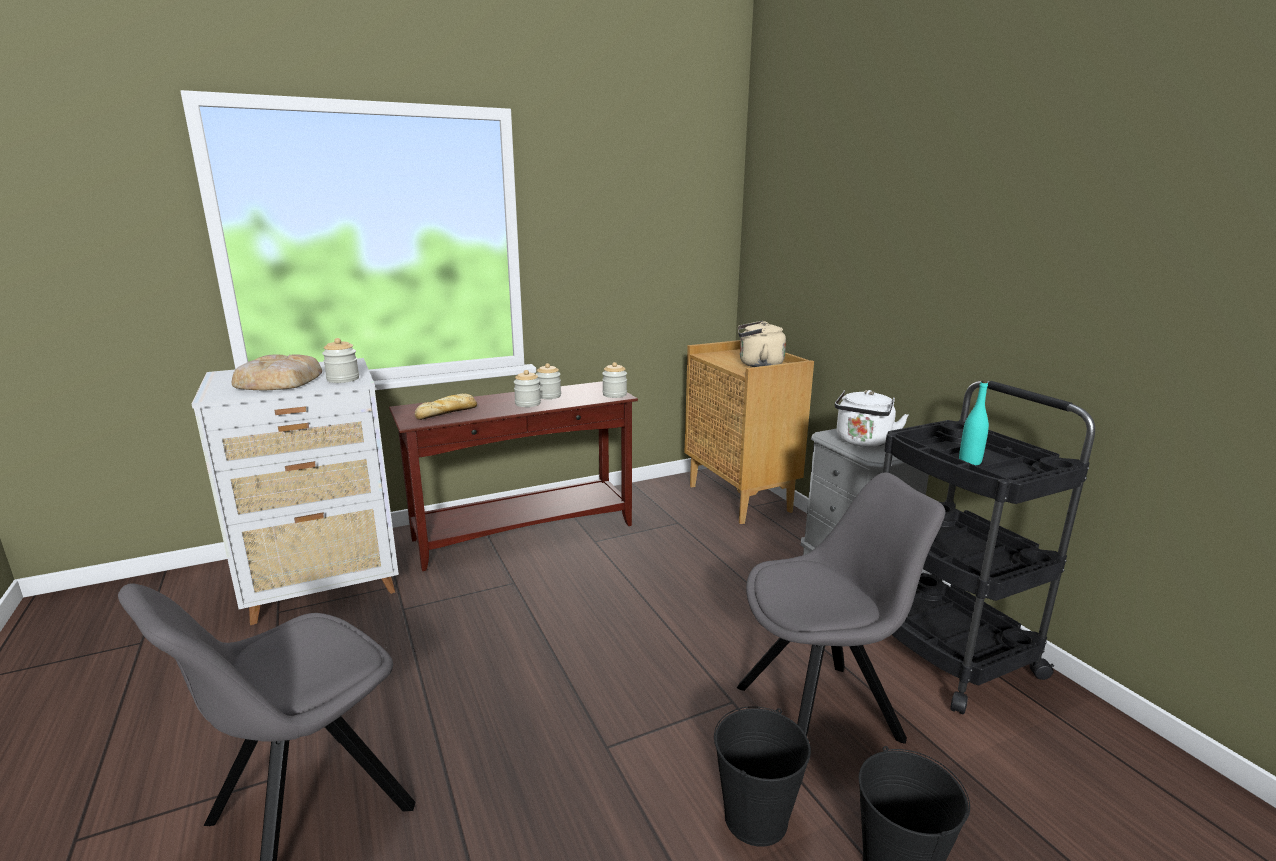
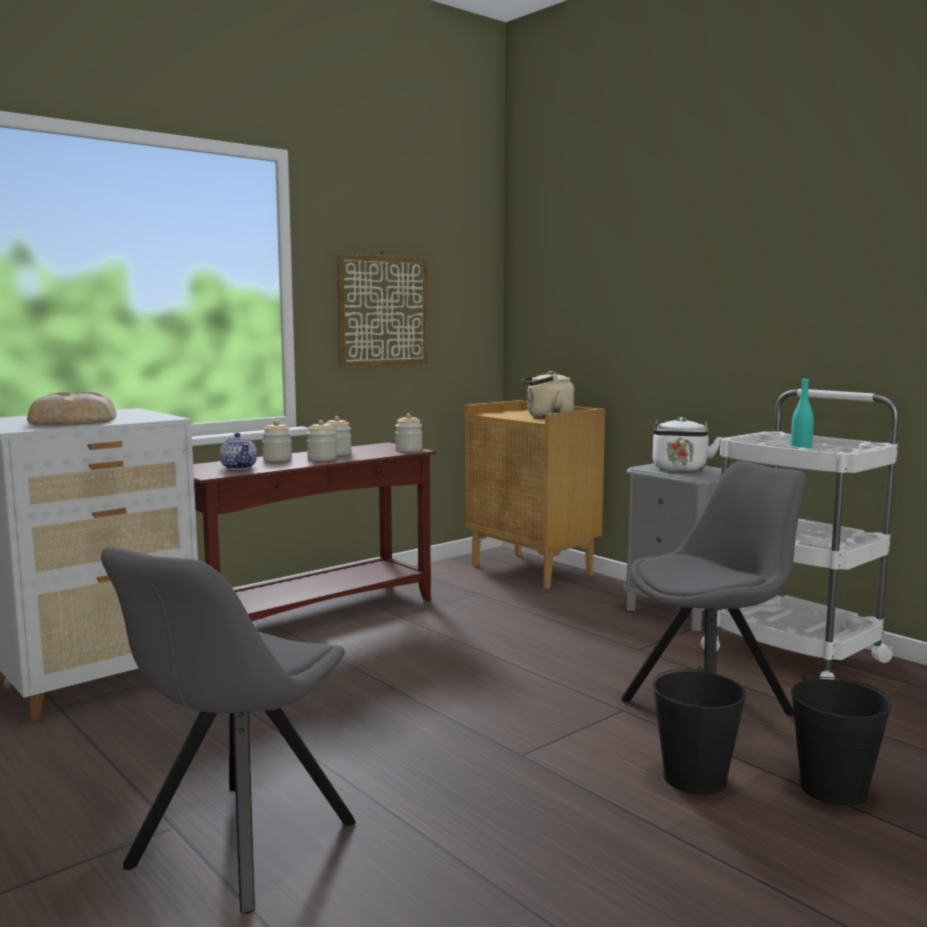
camera: 15 degrees left, 10 degrees down
jar [322,338,359,383] -> jar moved to [262,420,292,461]
bread [415,394,477,420] -> teapot [219,433,257,470]
black cart [883,381,1095,714] -> white cart [700,389,899,680]
none -> picture [337,252,428,368]

